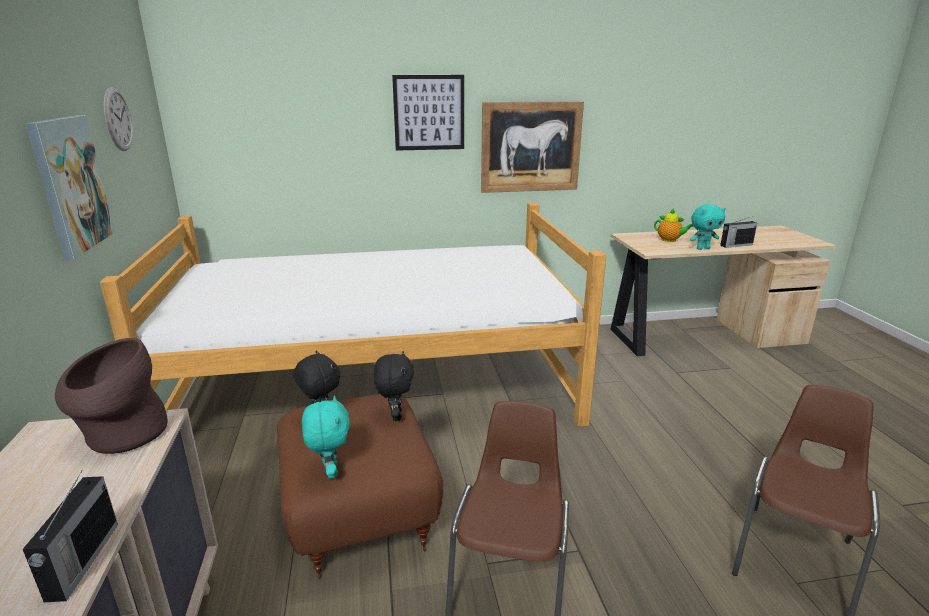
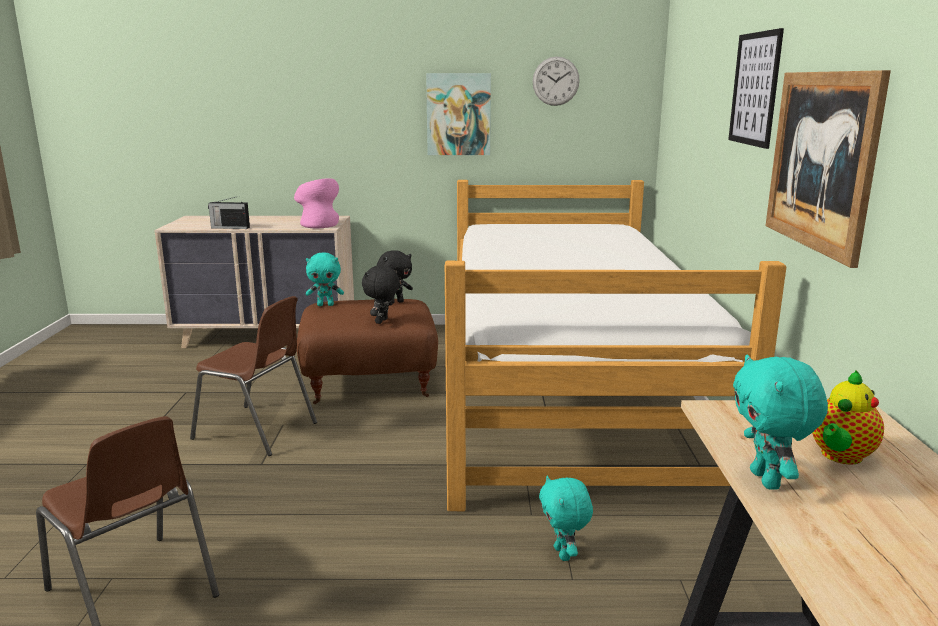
camera: 100 degrees right, 5 degrees down
brown vase [55,338,168,454] -> pink vase [294,178,339,229]
black plush toy [374,351,414,421] -> black plush toy turned 105 degrees clockwise [362,265,400,324]
radio [720,217,757,248] -> none
none -> turquoise plush toy [539,476,593,561]

